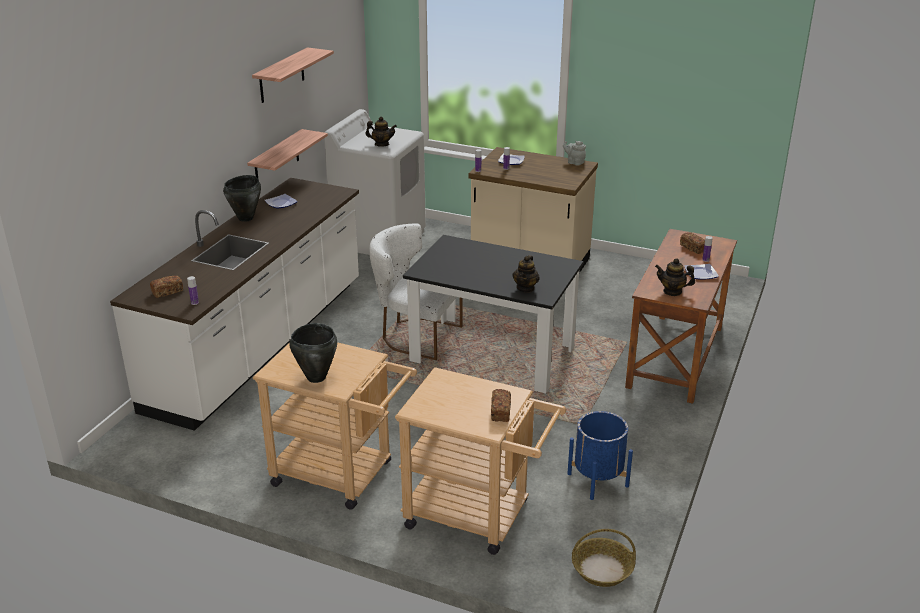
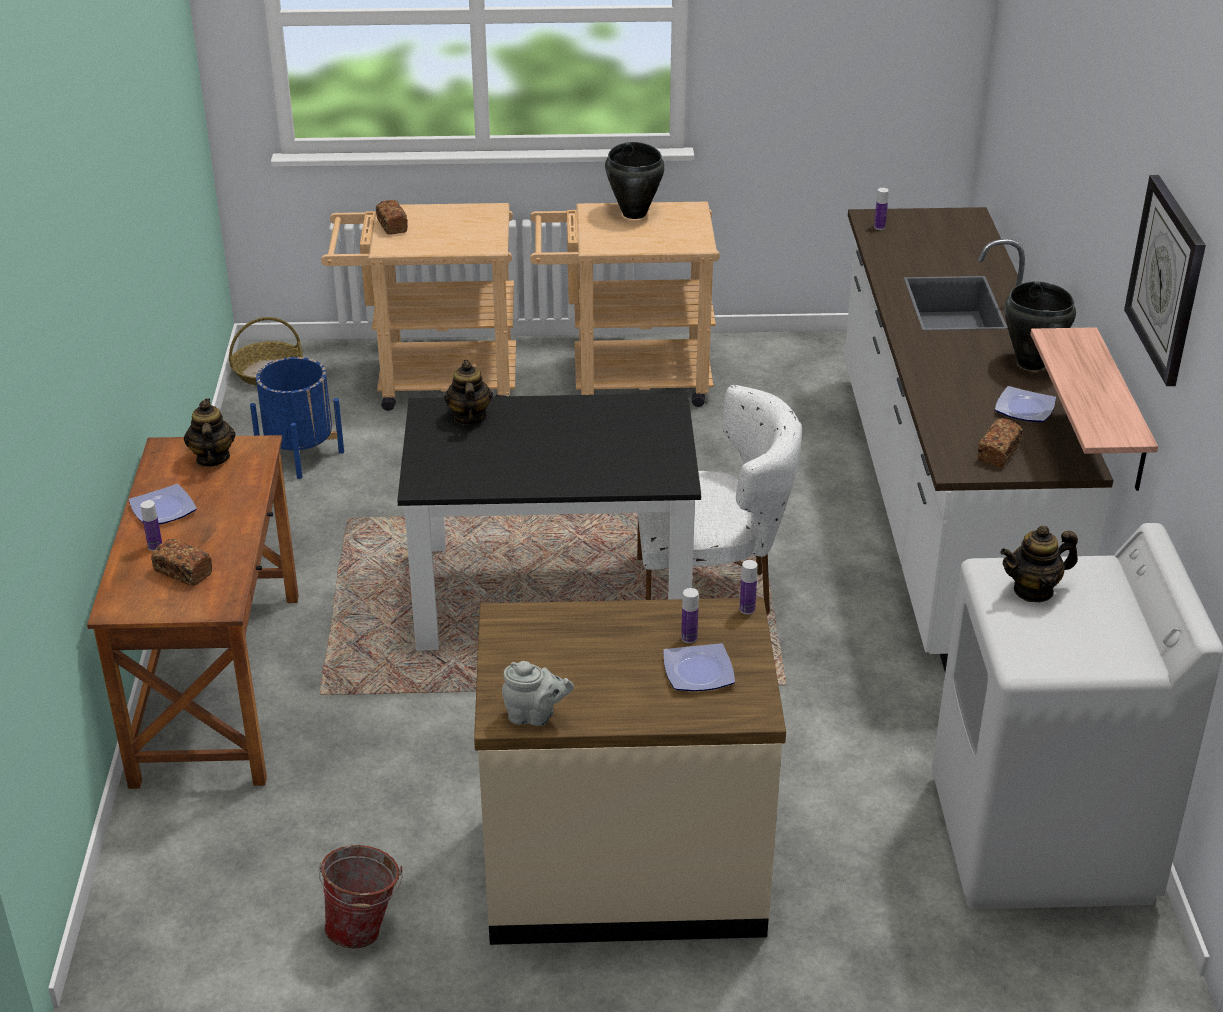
camera: 155 degrees right, 5 degrees up
bread [150,275,183,298] -> bread moved to [977,418,1023,468]
shelf [252,47,334,103] -> wall clock [1124,175,1206,386]
teapot [655,258,695,296] -> teapot turned 90 degrees counterclockwise [184,399,236,467]
none -> bucket [318,845,403,949]

